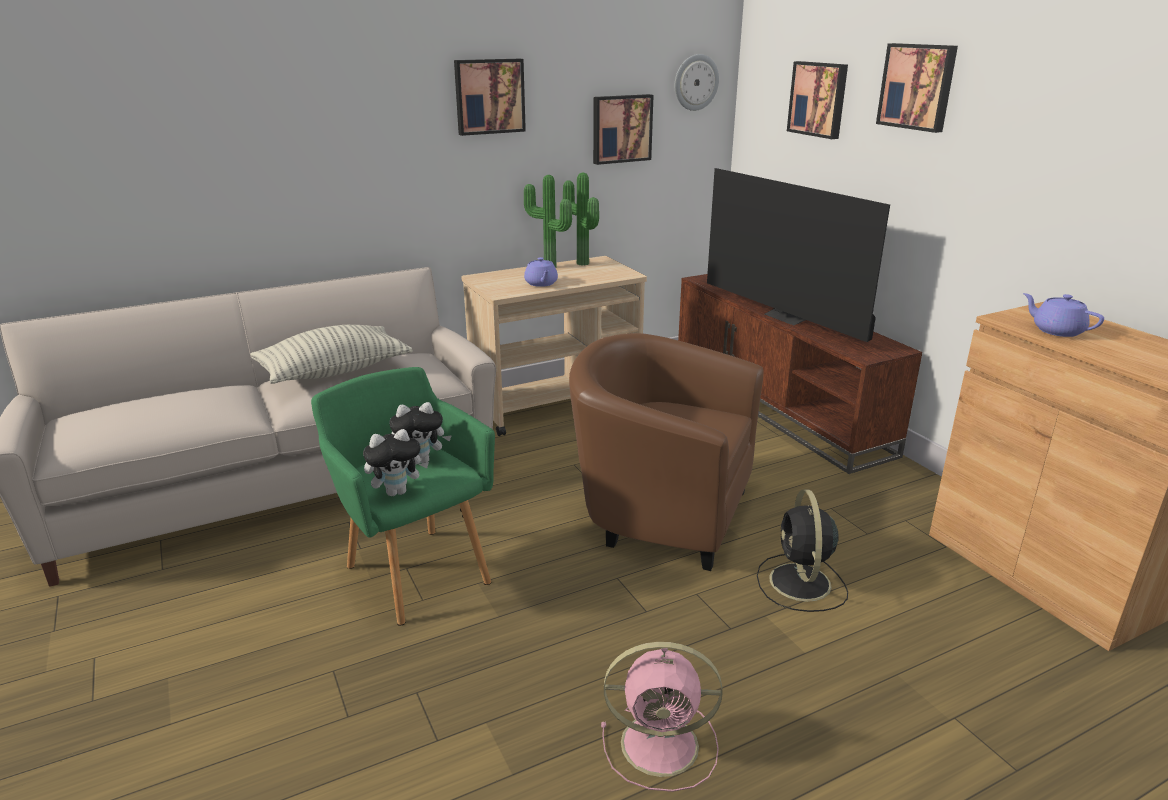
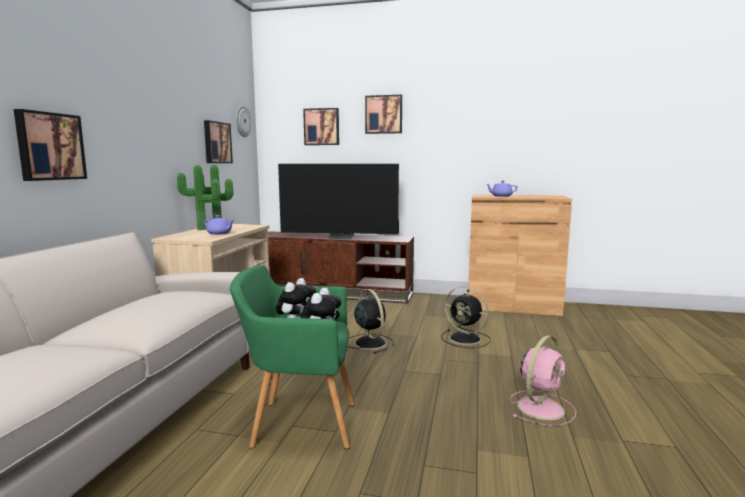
camera: 50 degrees left, 15 degrees down
pillow [250,325,413,384] -> none
picture [454,59,526,136] -> picture moved to [14,109,87,181]
brown armchair [569,333,764,571] -> black fan [347,289,394,354]

